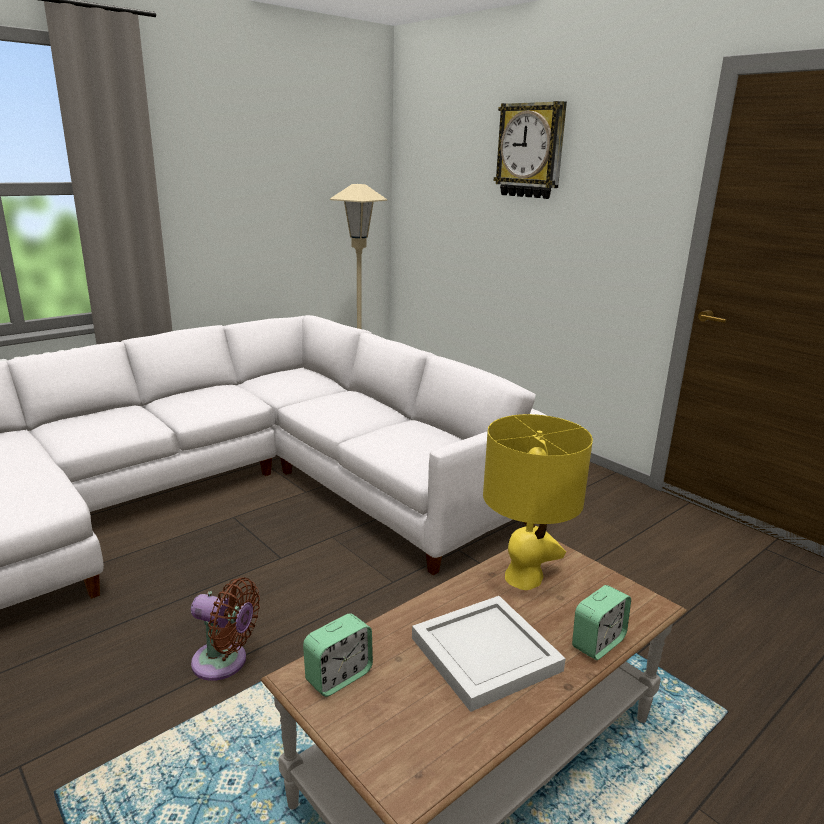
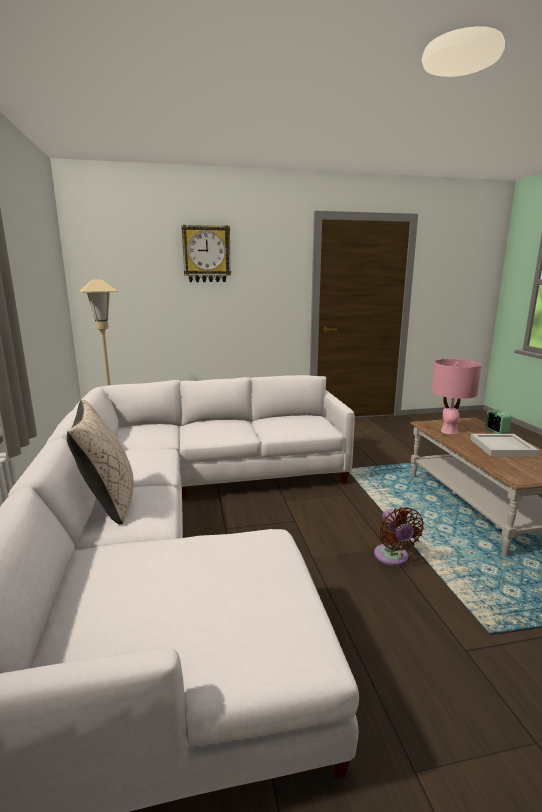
camera: 60 degrees left, 5 degrees down
brown fan [191,577,260,681] -> brown fan turned 120 degrees clockwise [374,507,424,566]
alarm clock [303,613,373,697] -> none
yellow table lamp [483,414,593,590] -> pink table lamp [431,359,482,434]
none -> beige pillow [67,400,134,524]

